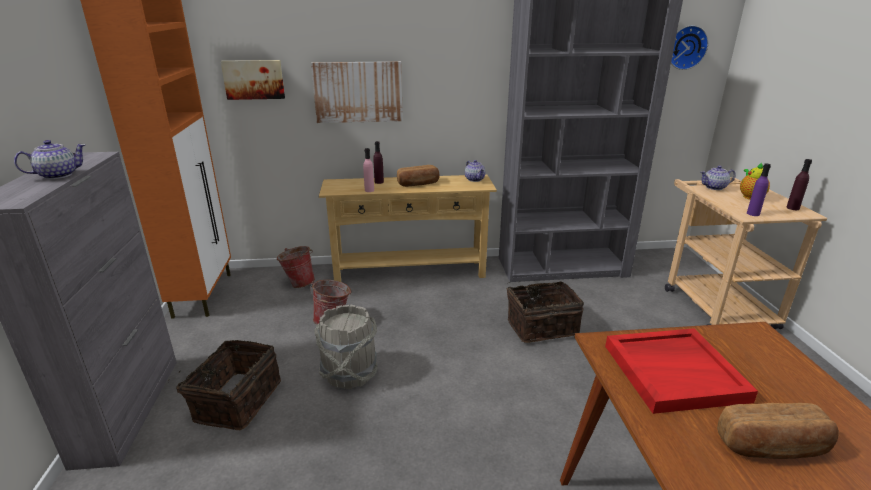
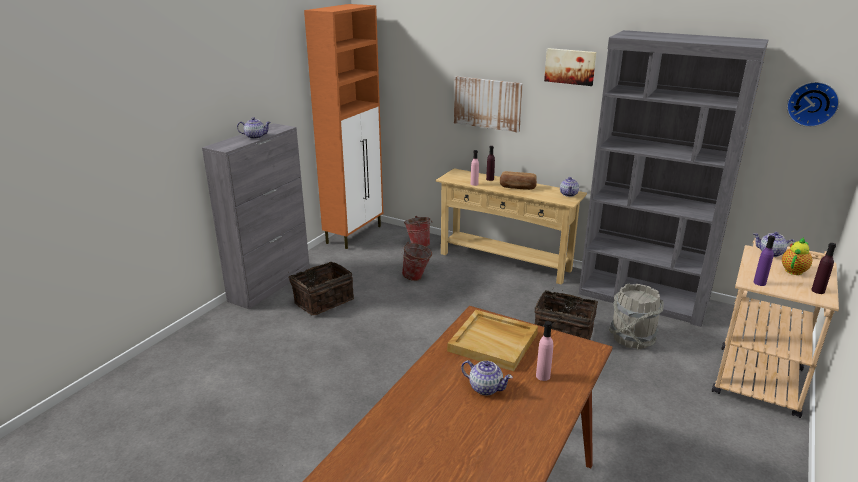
camera: 35 degrees right, 0 degrees up
picture [221,60,285,100] -> picture moved to [544,48,597,86]
grey bucket [314,305,378,389] -> grey bucket moved to [609,284,664,349]
red tray [605,328,758,414] -> beige tray [447,310,538,371]
bread [717,403,839,459] -> teapot [461,360,513,395]
none -> pink bottle [536,321,553,381]

